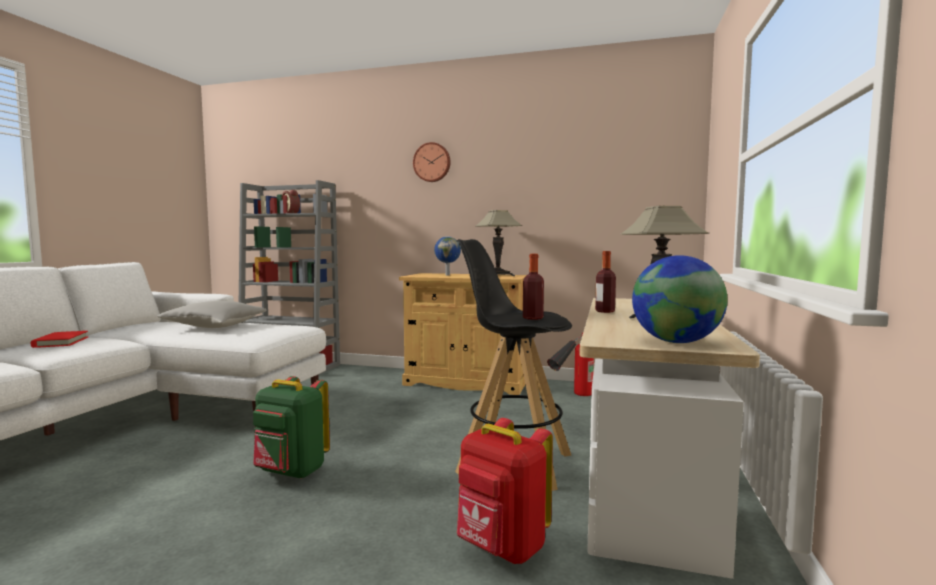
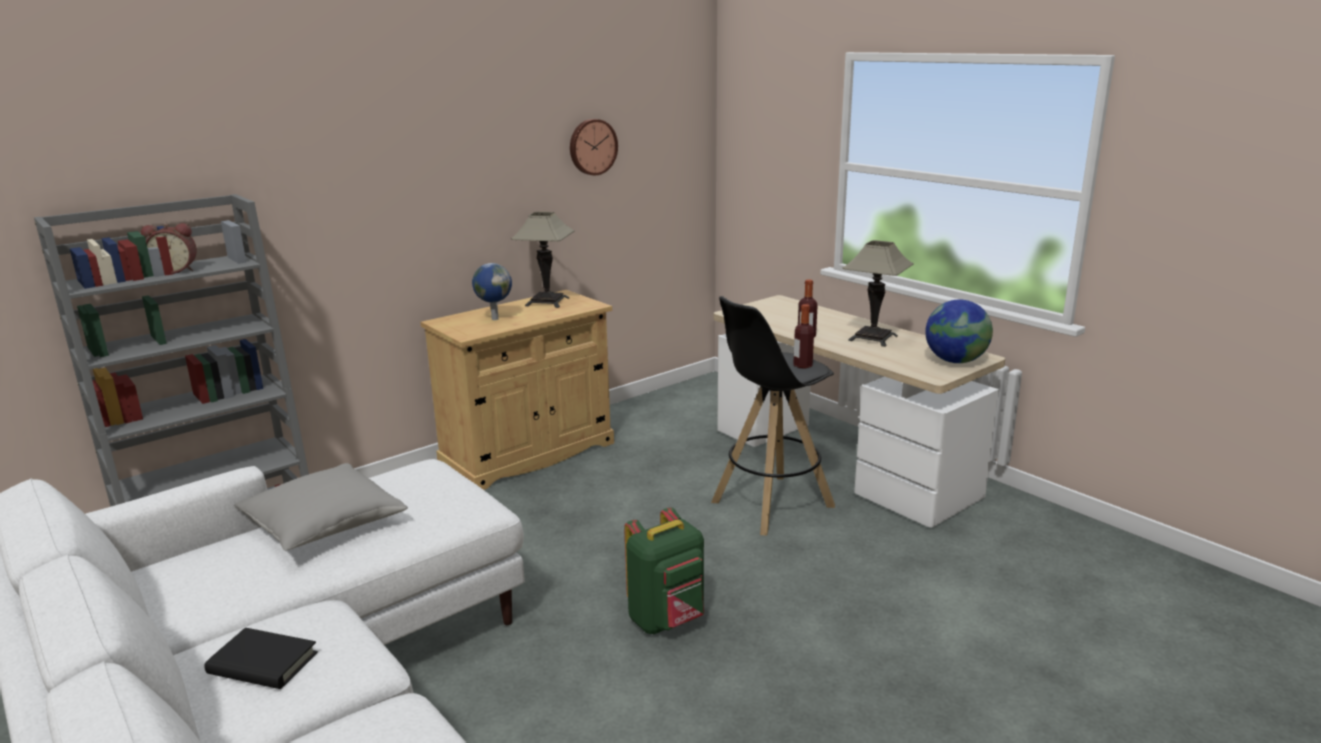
camera: 55 degrees left, 15 degrees up
red book [31,331,88,348] -> black book [204,628,318,689]
wall clock [413,142,451,182] -> wall clock moved to [570,119,618,175]
red backpack [457,418,553,564] -> none
fire extinguisher [547,333,594,396] -> none

